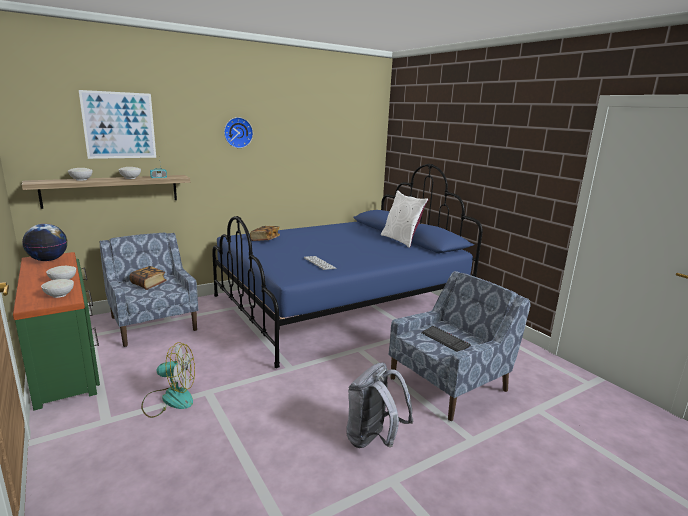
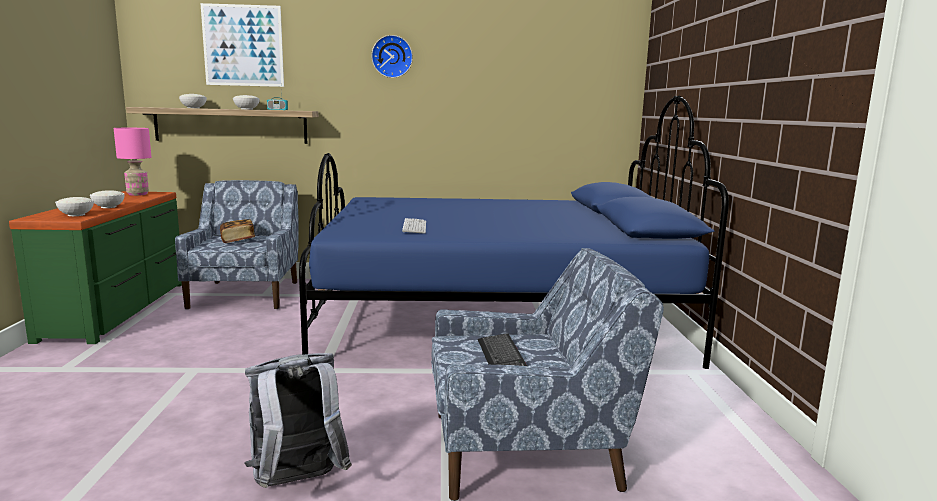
camera: 30 degrees right, 5 degrees down
globe [22,224,67,261] -> pink table lamp [114,128,152,196]
fan [141,342,195,418] -> none
book [250,226,280,241] -> none
white pillow [381,190,429,248] -> none

